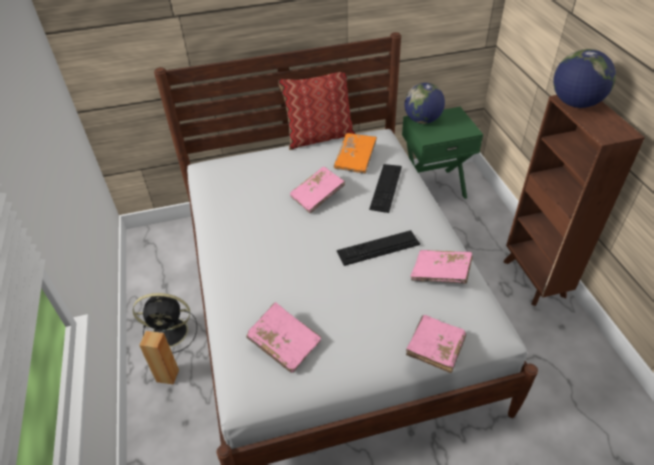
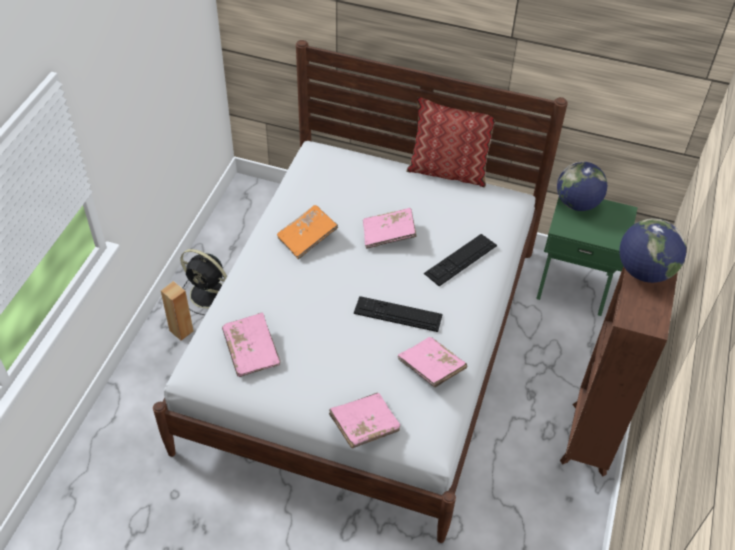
camera: 30 degrees right, 5 degrees up
orange book [334,133,377,174] -> orange book moved to [277,205,338,259]

